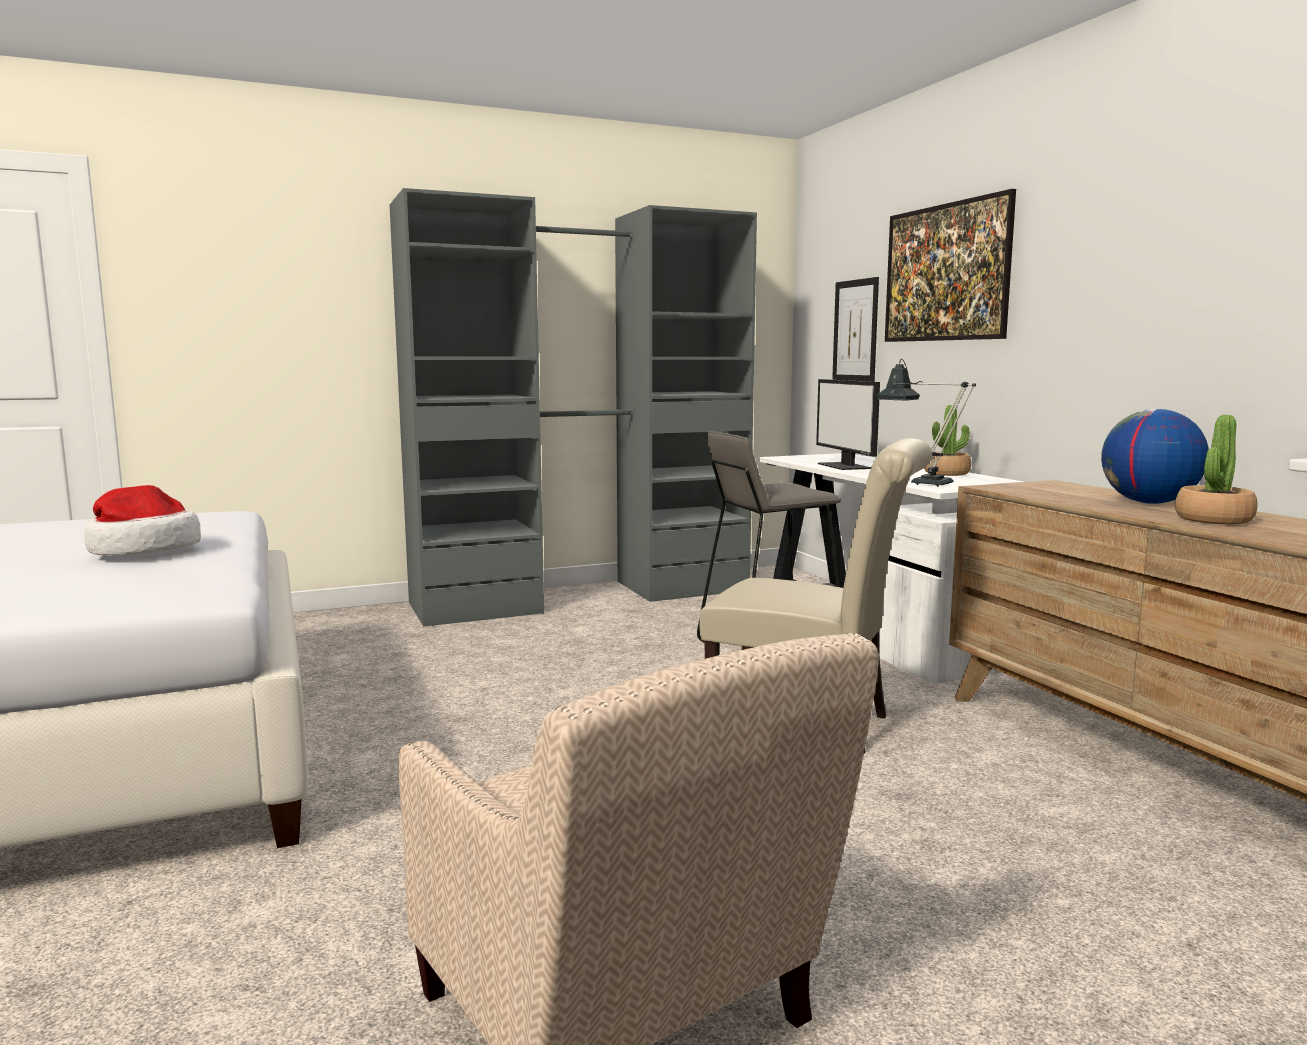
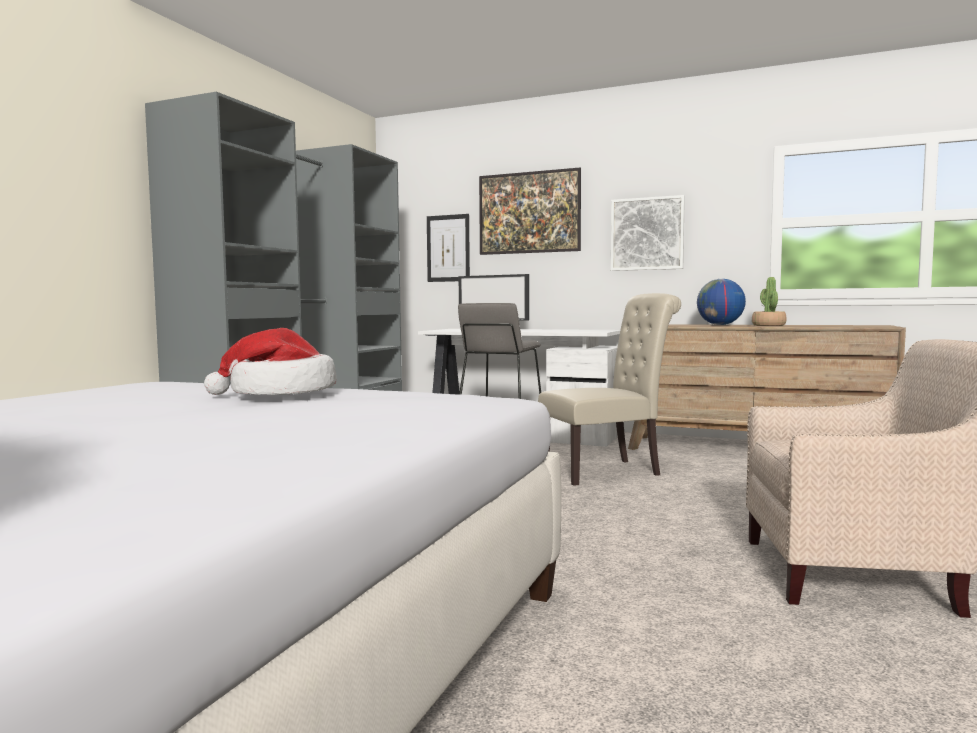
camera: 45 degrees left, 5 degrees down
table lamp [876,359,976,487] -> none
potted plant [924,405,971,476] -> none
none -> picture [611,195,685,271]

